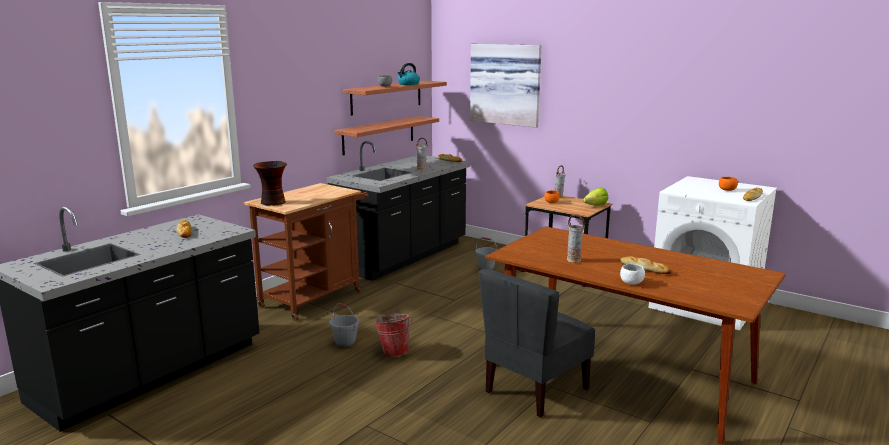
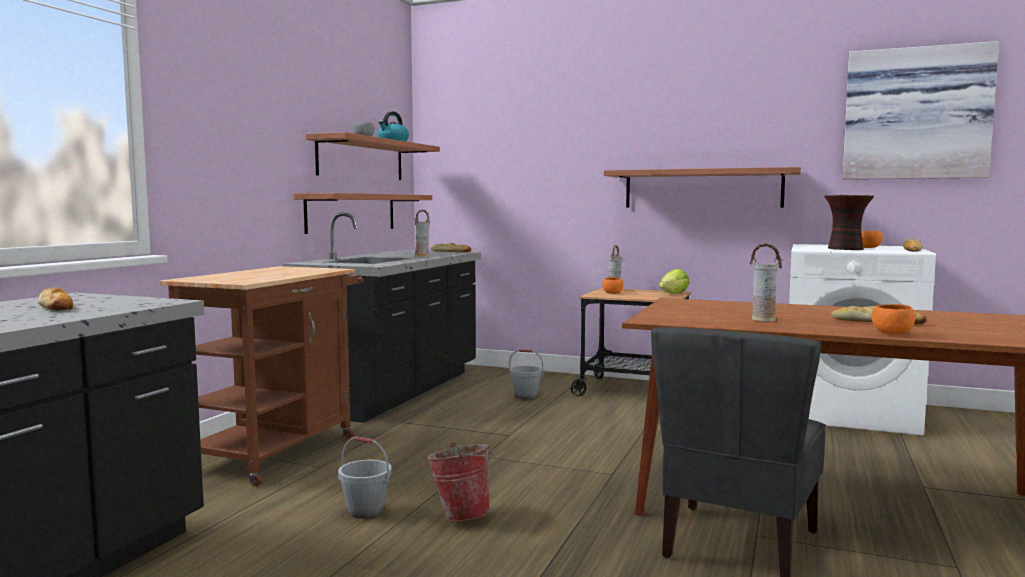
camera: 15 degrees left, 10 degrees down
vase [253,161,287,206] -> vase moved to [824,195,874,250]
picture [470,44,541,127] -> picture moved to [842,41,999,179]
white bowl [620,264,645,285] -> orange bowl [872,304,915,335]
none -> shelf [604,167,801,208]

